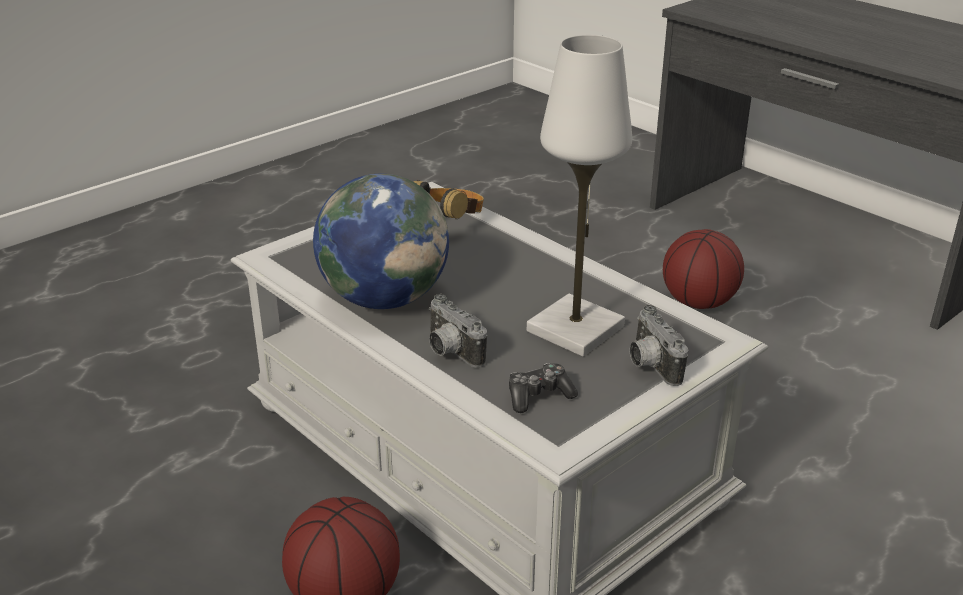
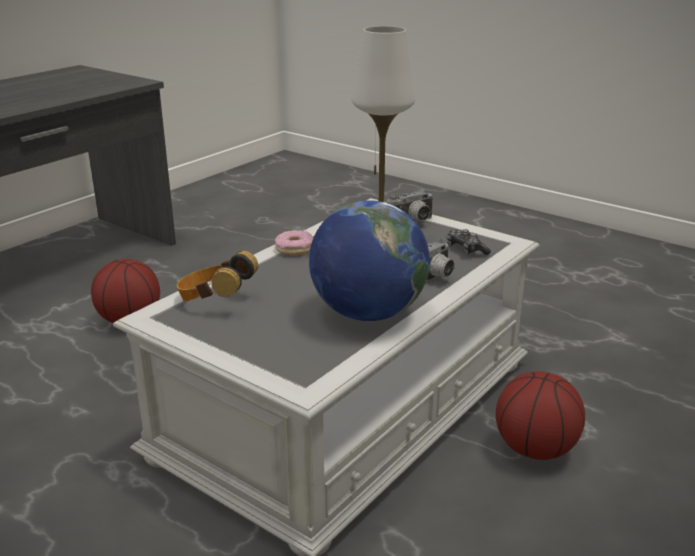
camera: 100 degrees left, 5 degrees down
none -> donut [275,231,313,255]

